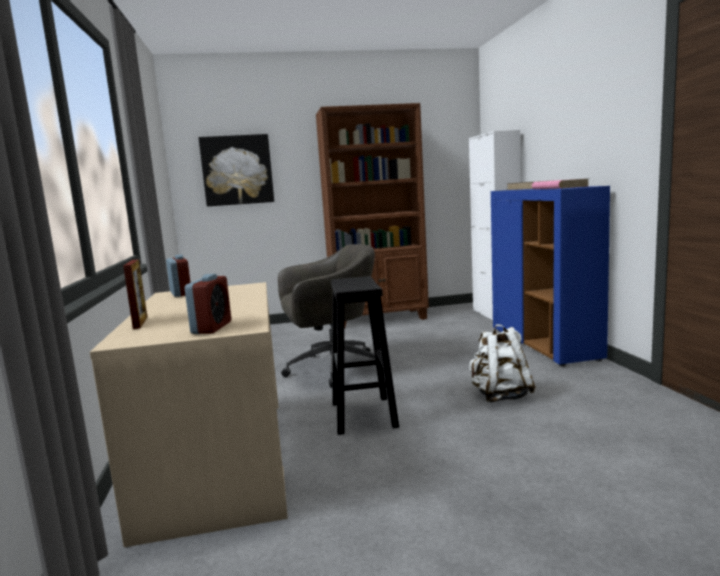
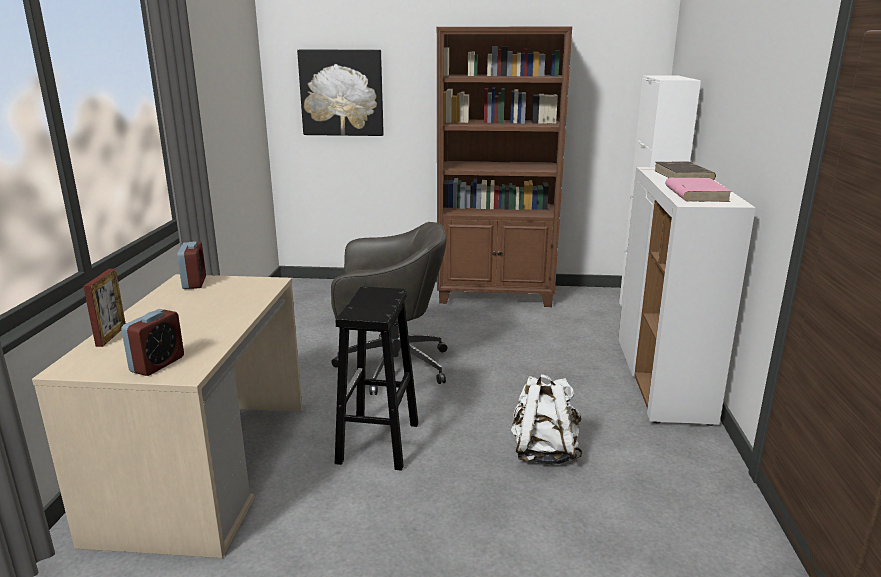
camera: 15 degrees right, 10 degrees up
blue cabinet [491,186,610,366] -> white cabinet [618,167,756,426]

